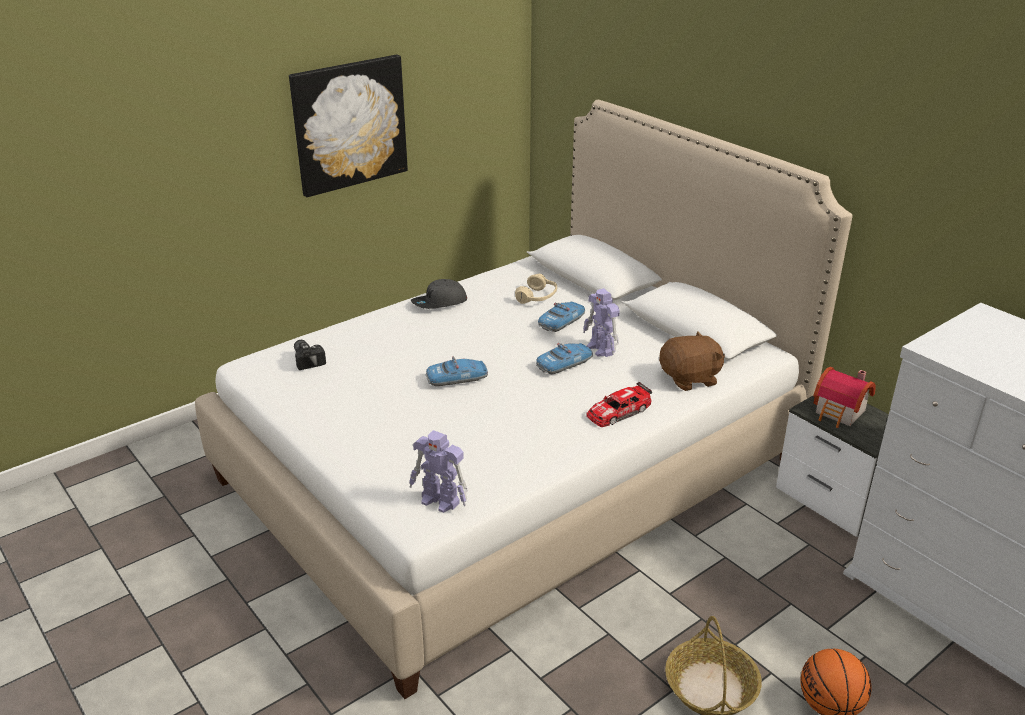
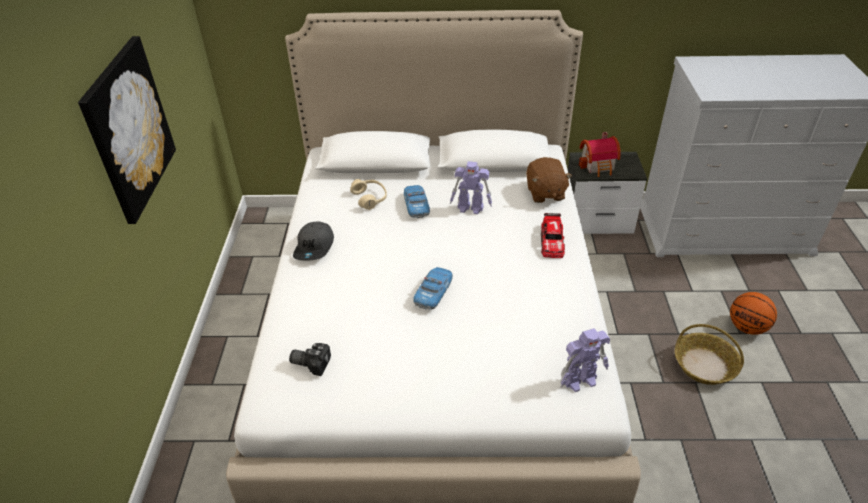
camera: 50 degrees left, 10 degrees up
toy car [536,343,593,374] -> none
brown plush toy [659,331,725,391] -> brown plush toy turned 150 degrees clockwise [526,157,572,203]

